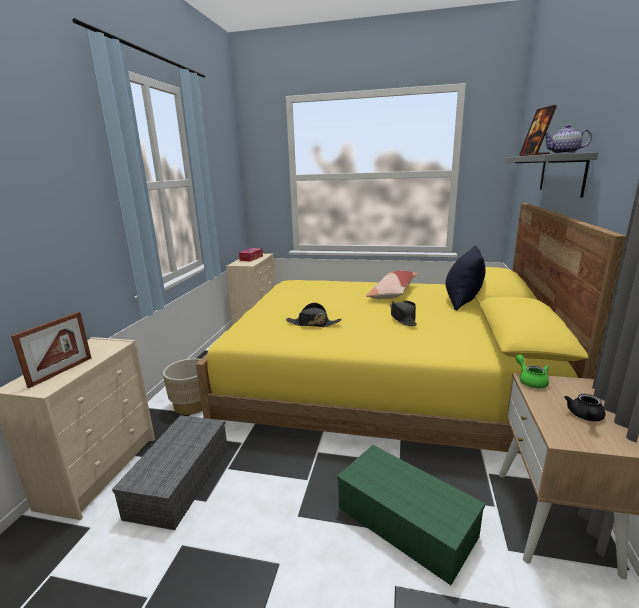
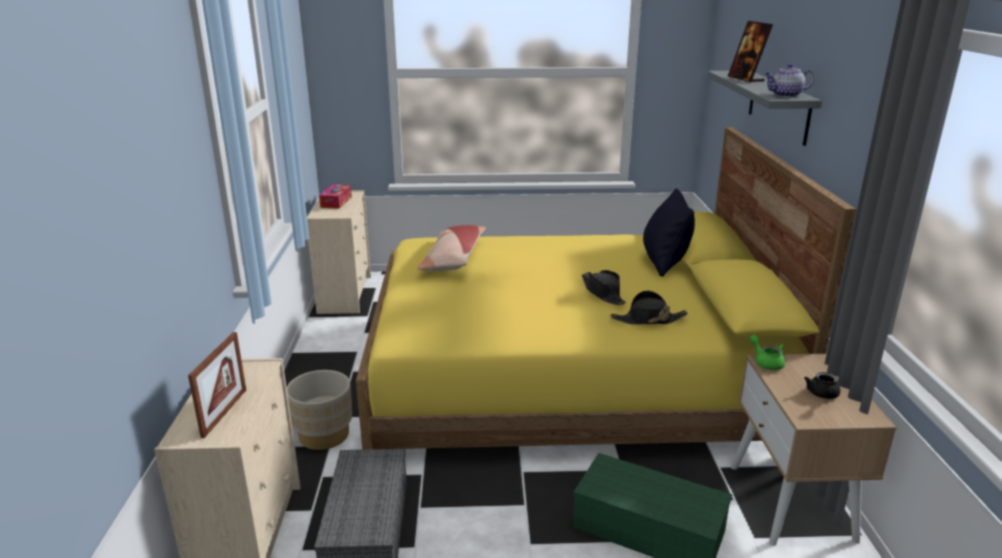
camera: 15 degrees left, 5 degrees up
black hat [286,303,342,327] -> black hat moved to [610,290,688,325]
pillow [366,271,418,299] -> pillow moved to [417,225,486,272]

